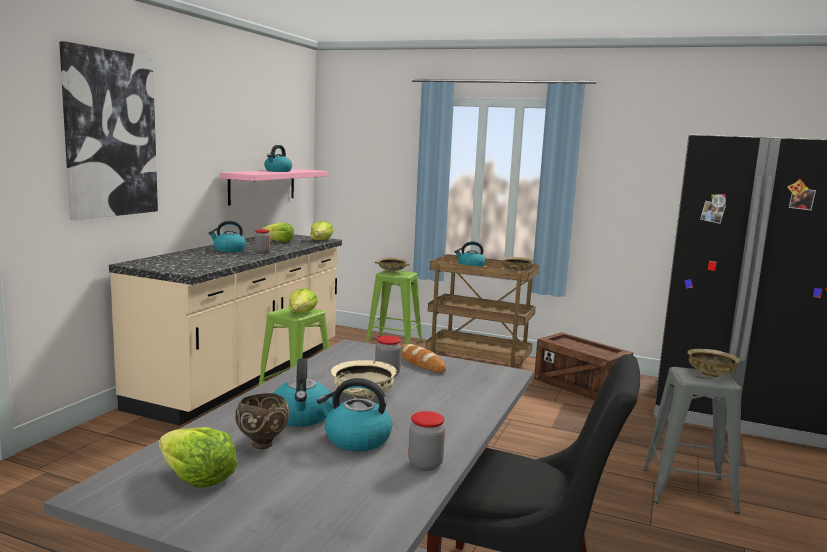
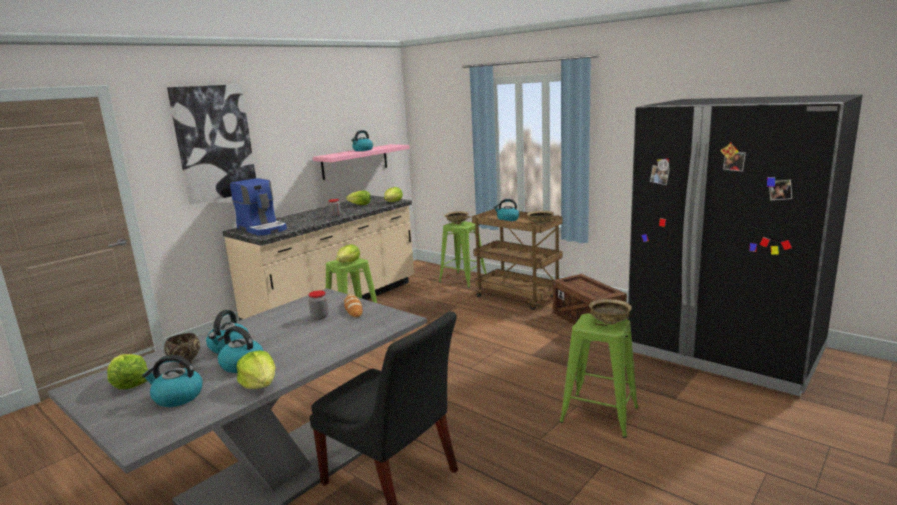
camera: 20 degrees right, 5 degrees up
kettle [209,221,246,252] -> kettle moved to [142,355,203,407]
beige bowl [331,360,397,400] -> none
jar [408,411,445,471] -> lettuce [237,350,276,389]
grey stool [642,367,741,514] -> green stool [560,314,638,438]
none -> coffee machine [230,178,287,236]

